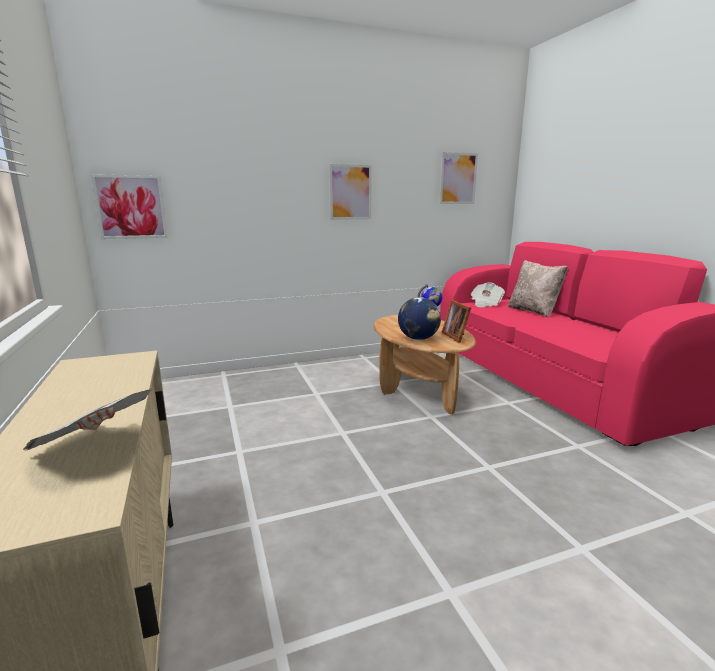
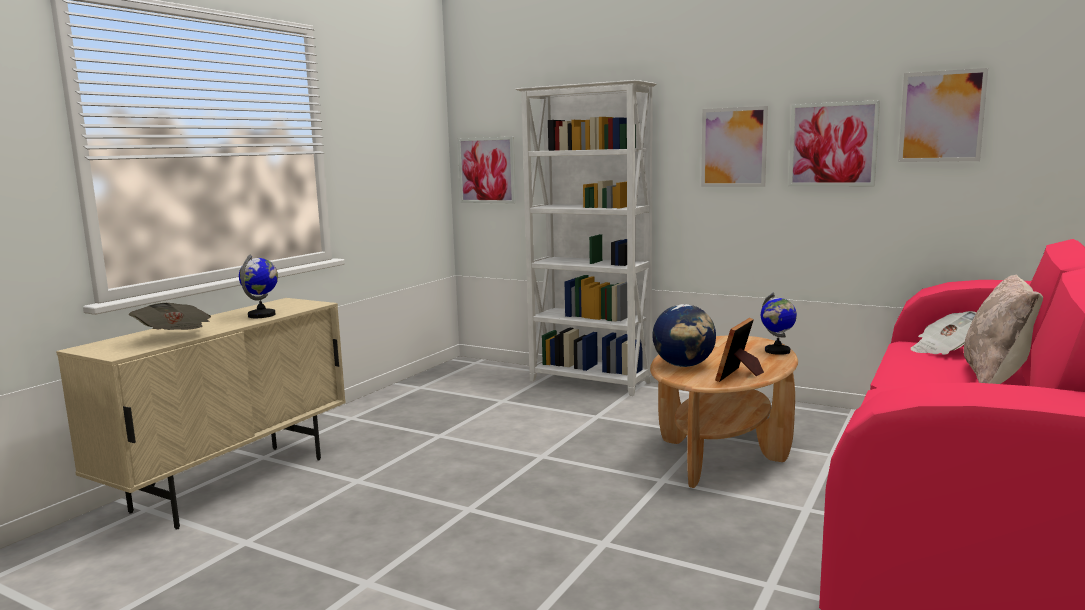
camera: 50 degrees right, 5 degrees down
none -> globe [239,254,278,318]
none -> white bookcase [515,80,657,396]
none -> picture [788,100,880,186]

